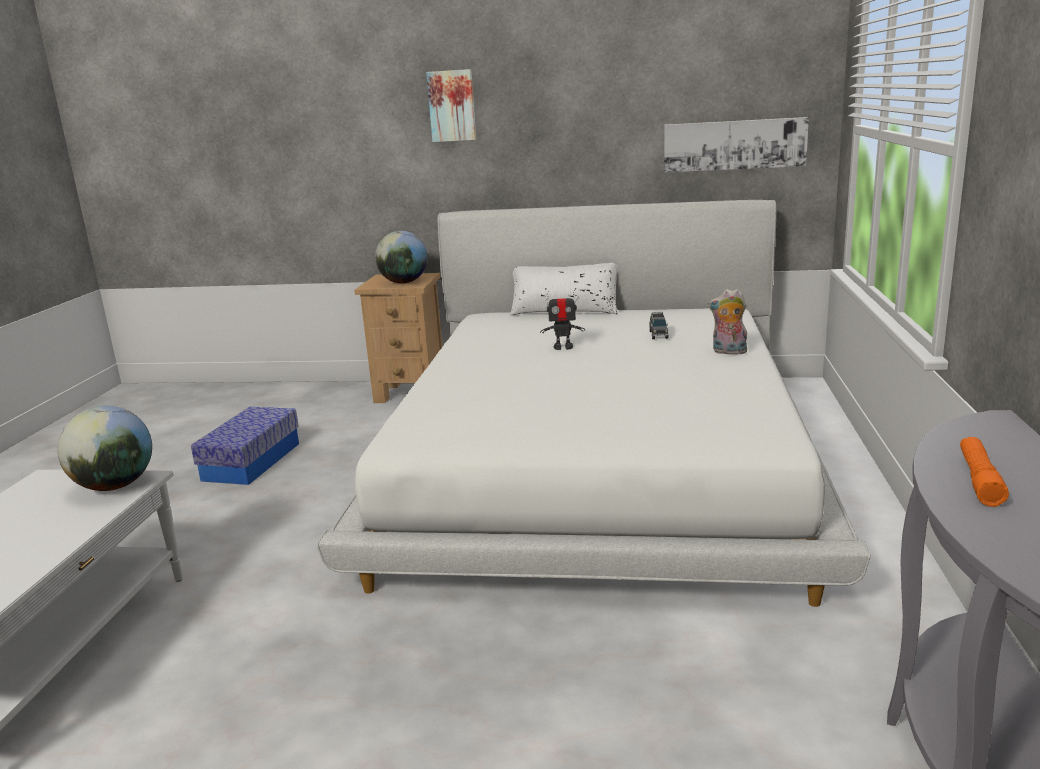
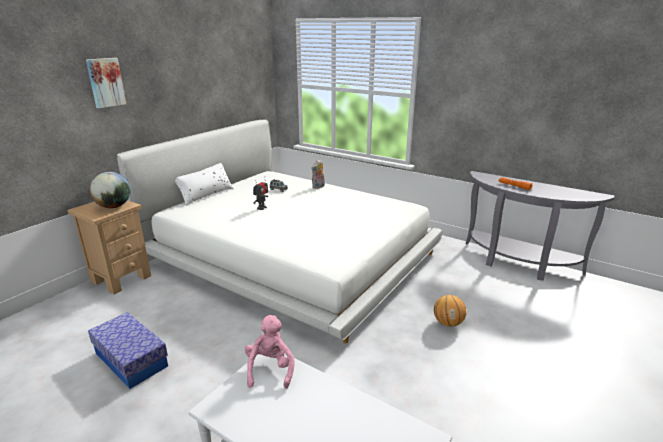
camera: 65 degrees left, 5 degrees up
globe [57,406,152,491] -> pink plush toy [245,315,294,389]
picture [664,117,809,173] -> none
none -> basketball [434,295,467,327]

